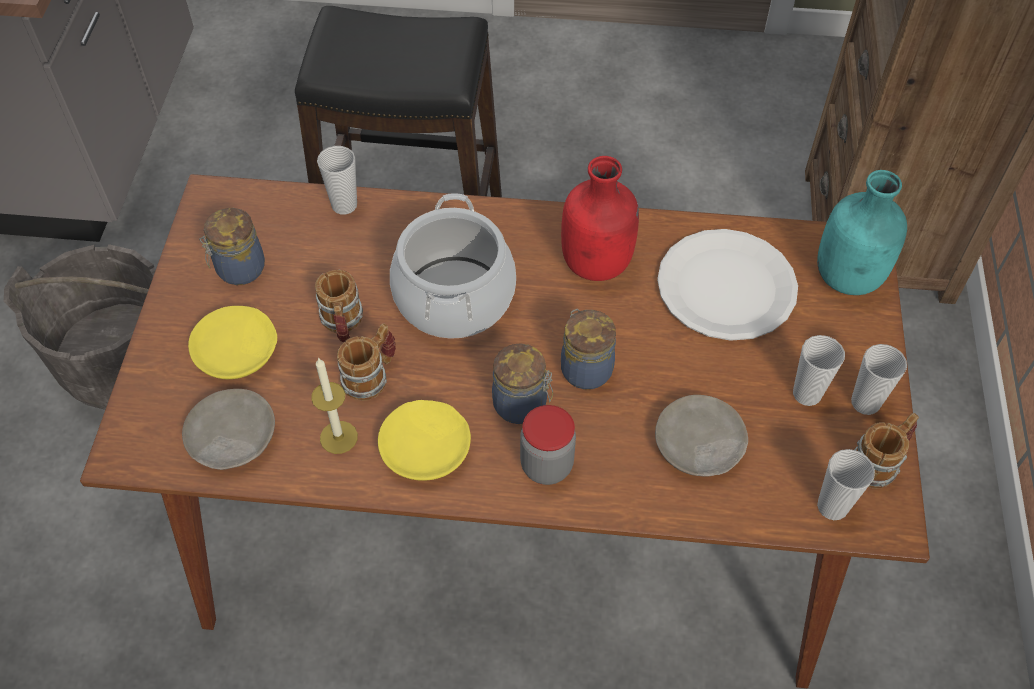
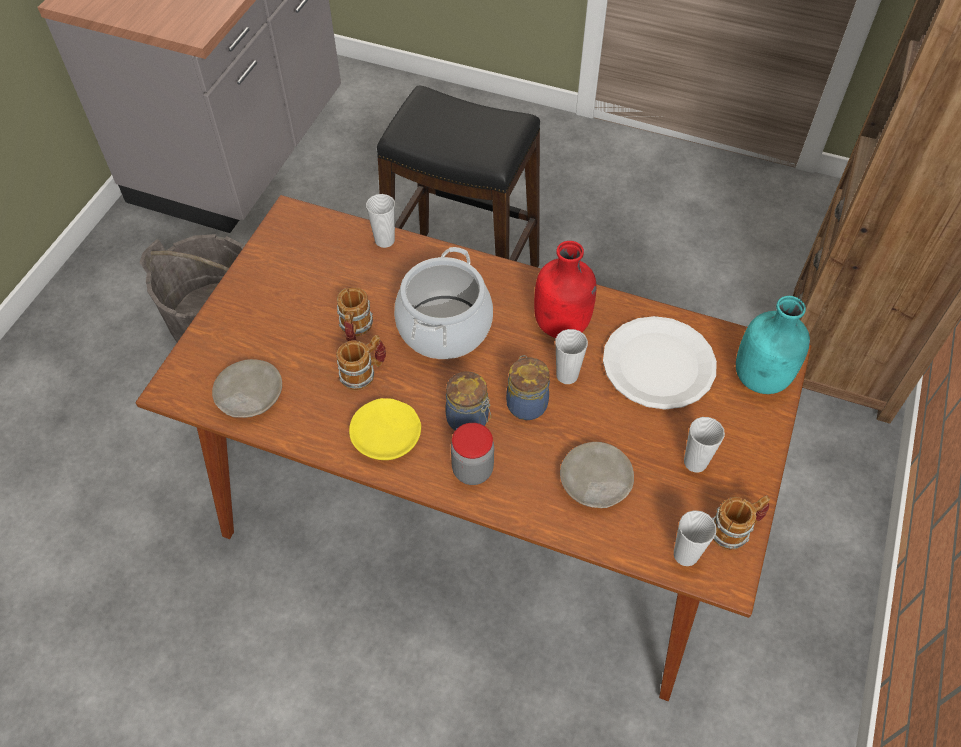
camera: 15 degrees right, 0 degrees up
yellow plate [188,306,277,379] -> none
jar [199,208,265,285] -> none
candle [311,357,358,454] -> none
cup [851,344,907,415] -> cup moved to [555,329,588,384]

